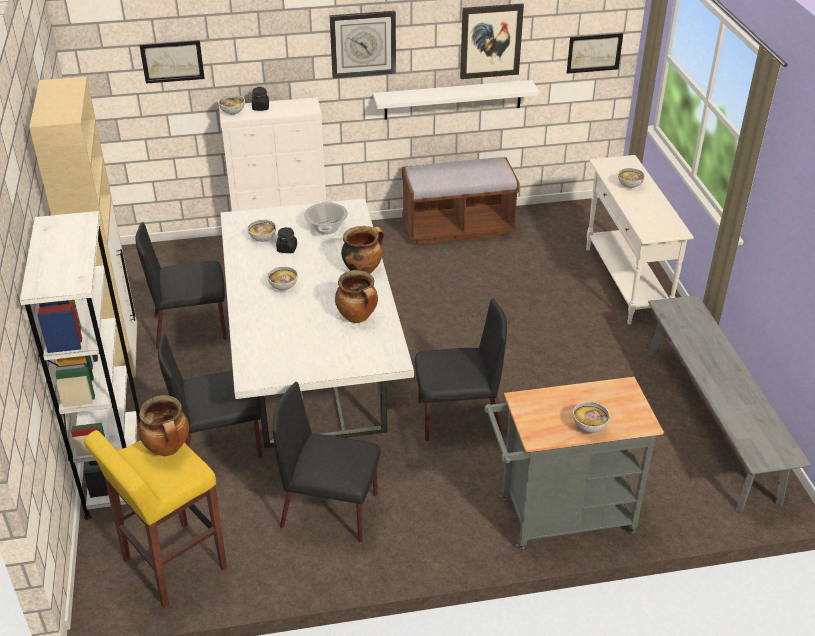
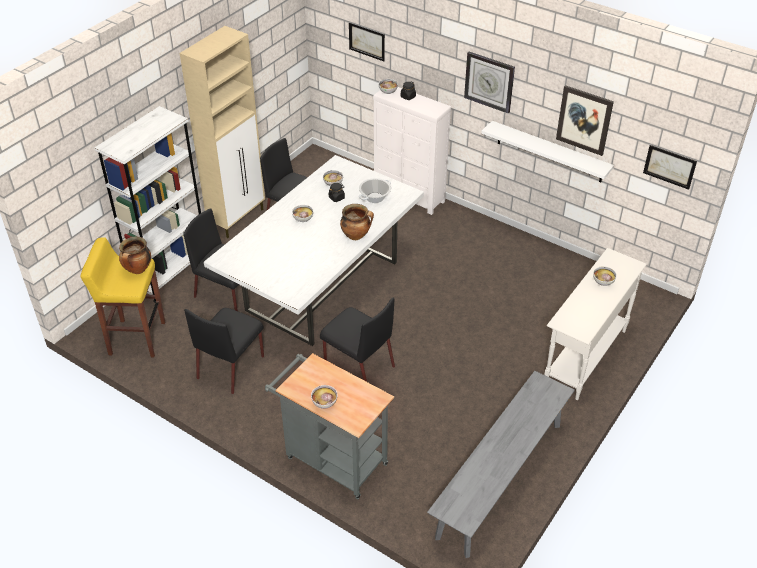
camera: 45 degrees right, 5 degrees up
black chair [273,382,381,542] -> black chair turned 120 degrees counterclockwise [184,308,264,394]
cooking pot [335,270,378,323] -> none
brown bench [402,157,520,245] -> none

